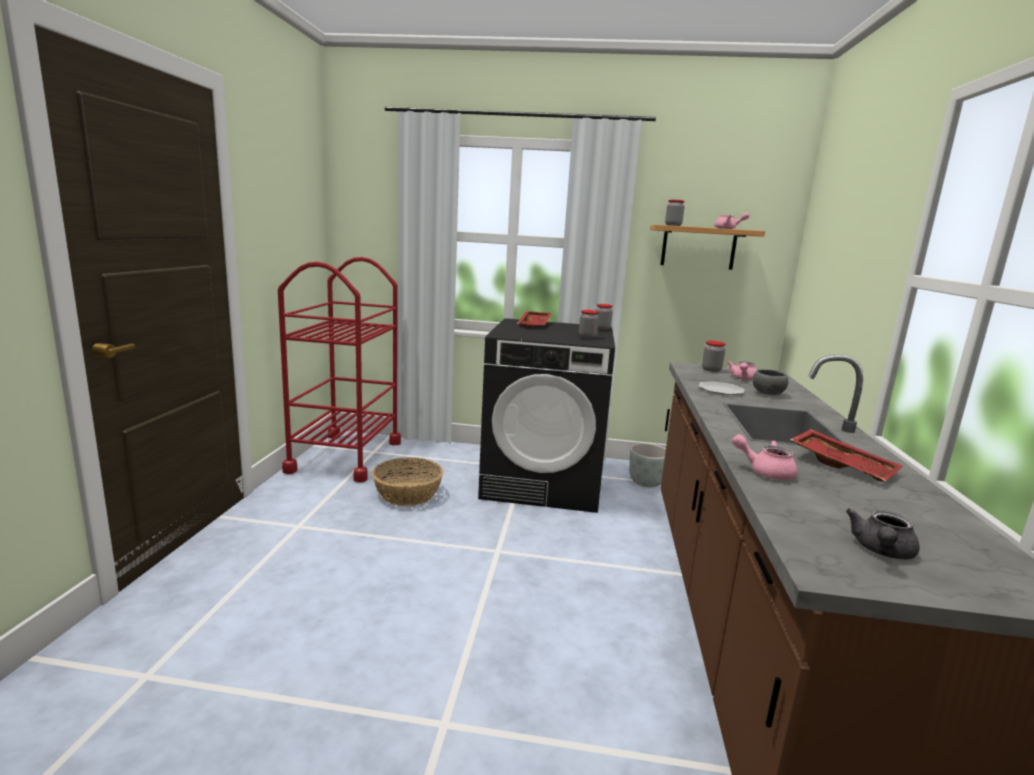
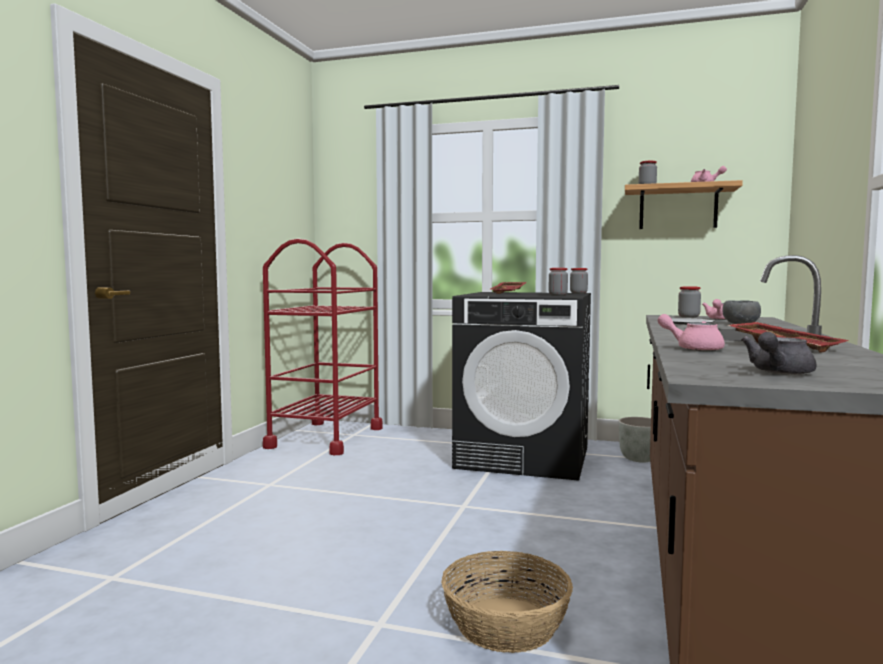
camera: 10 degrees right, 10 degrees down
basket [372,457,443,506] -> basket moved to [441,551,573,653]

